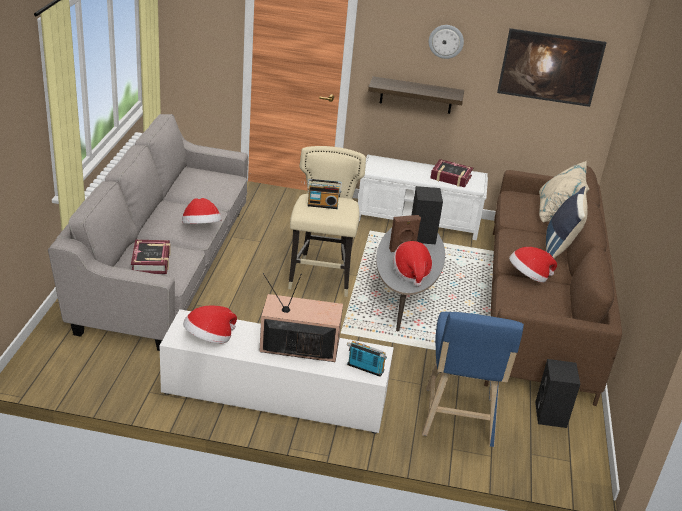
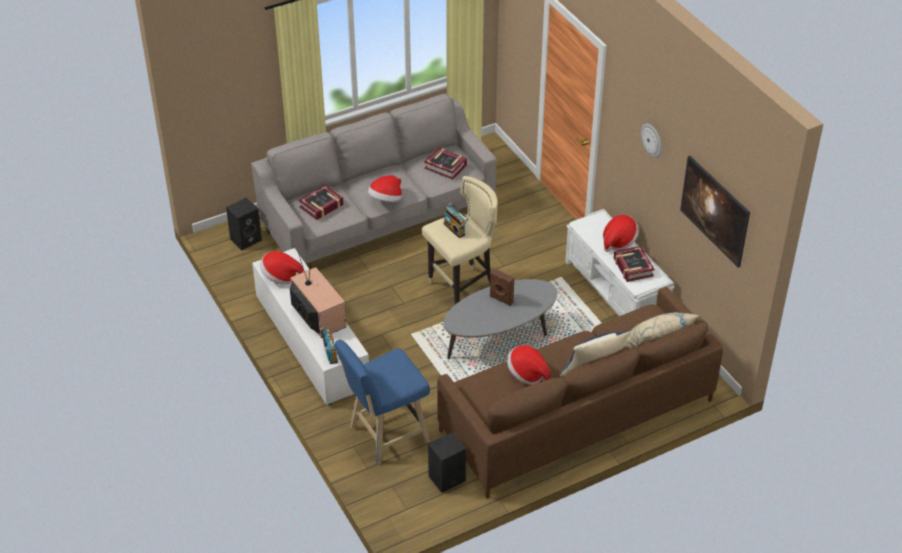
camera: 55 degrees right, 10 degrees up
shelf [368,76,464,114] -> none
hat [393,241,432,286] -> hat moved to [603,215,639,252]
black speaker [412,186,443,244] -> black speaker moved to [226,197,262,250]
none -> book [424,148,467,180]

